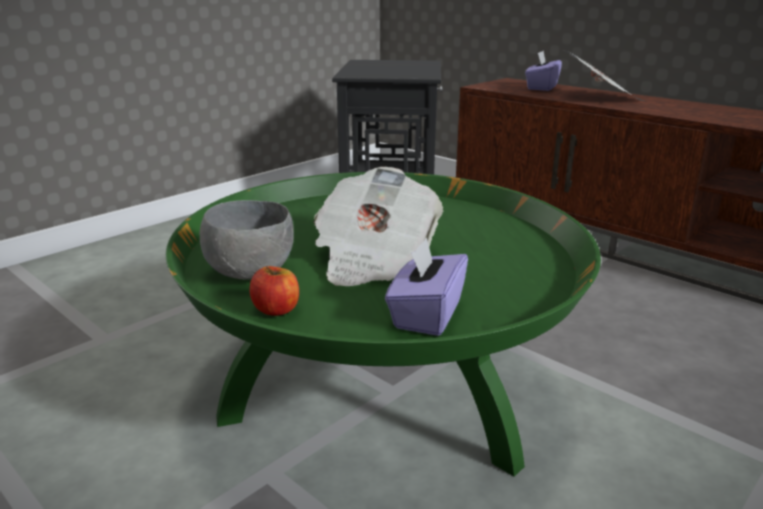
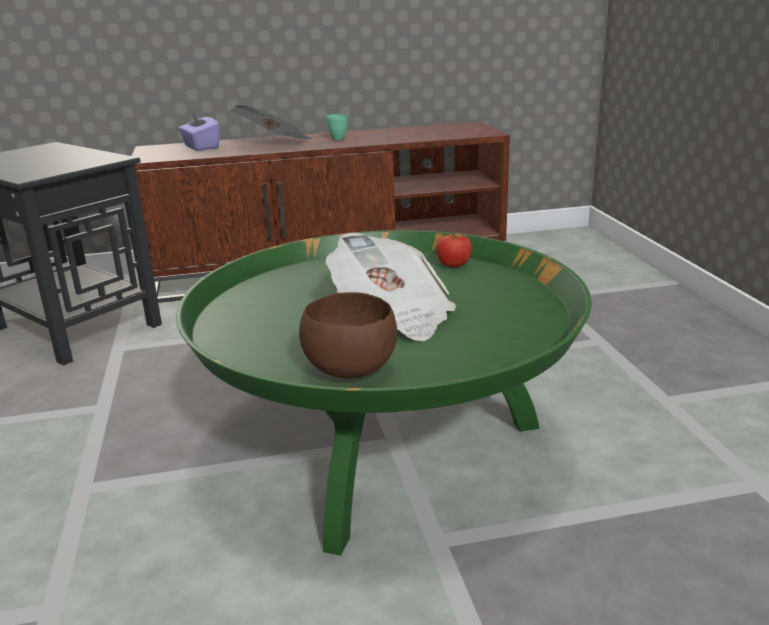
camera: 55 degrees left, 0 degrees up
grey bowl [200,200,294,280] -> brown bowl [299,292,397,379]
apple [249,266,299,316] -> apple moved to [437,233,472,267]
purple tissue box [385,237,468,336] -> none
none -> green mug [326,114,348,140]

